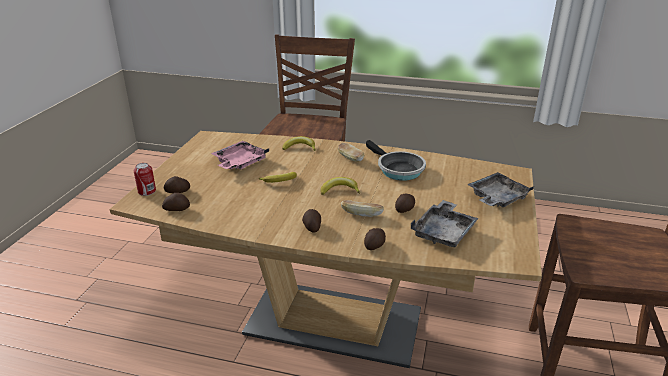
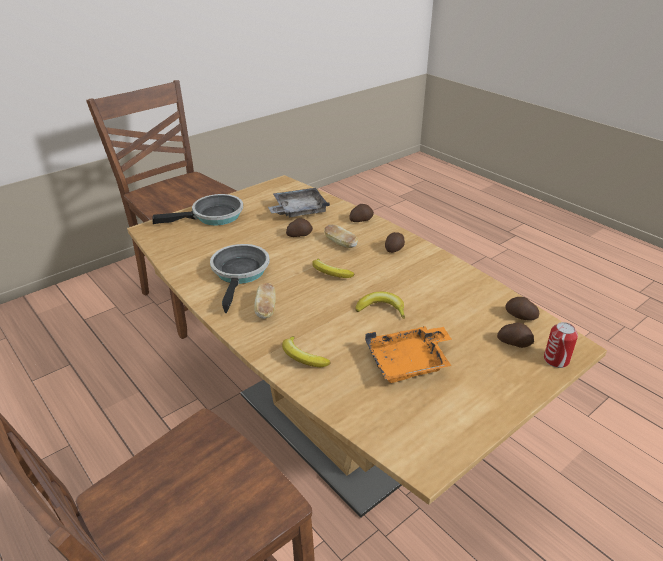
camera: 145 degrees left, 5 degrees up
pink tray [211,141,269,169] -> orange tray [365,326,451,383]
grey tray [467,172,534,207] -> frying pan [152,194,243,225]

